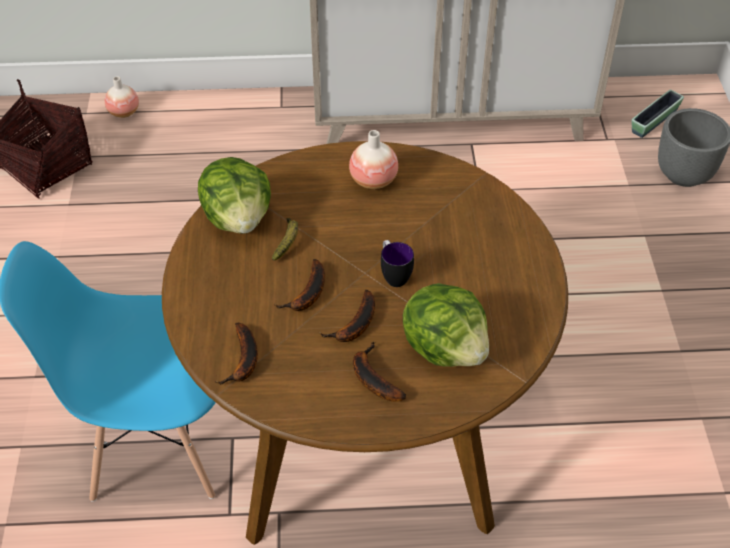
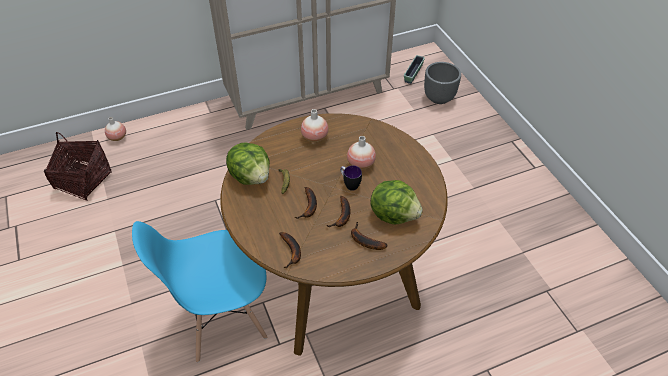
camera: 20 degrees left, 0 degrees up
none -> vase [347,136,376,170]

